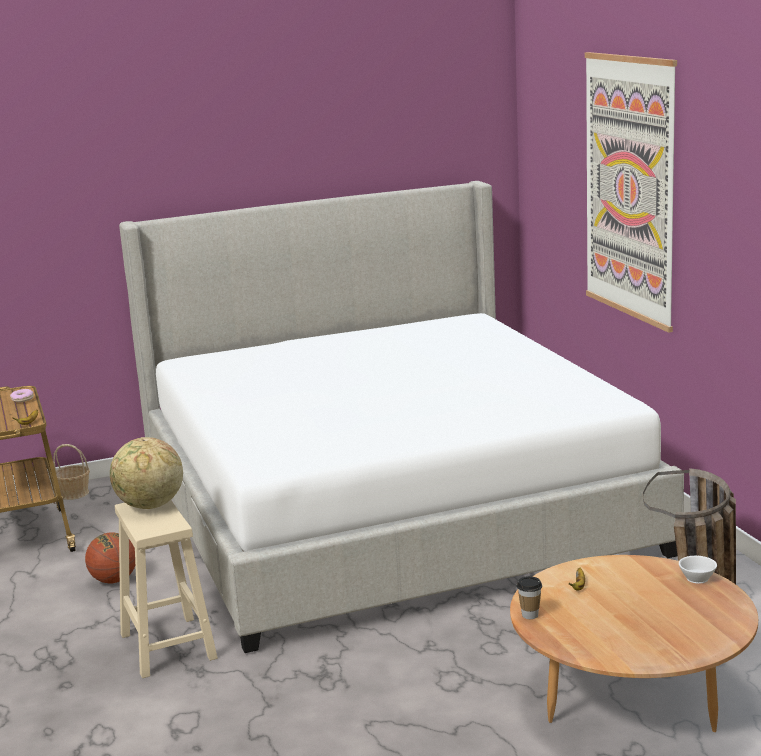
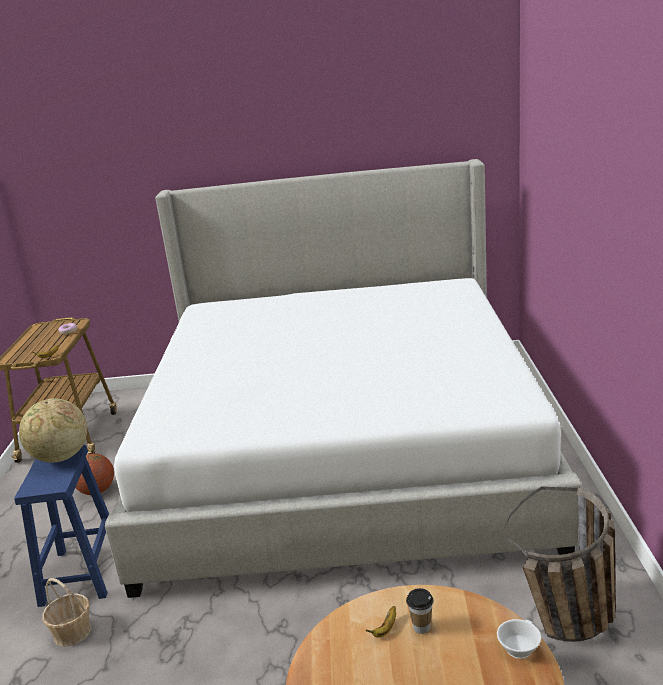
camera: 20 degrees right, 5 degrees up
basket [53,444,90,500] -> basket moved to [42,578,91,647]
beige stool [115,500,218,678] -> blue stool [14,445,109,607]
cup [517,576,542,619] -> cup moved to [406,588,433,634]
picture [585,52,677,333] -> none

